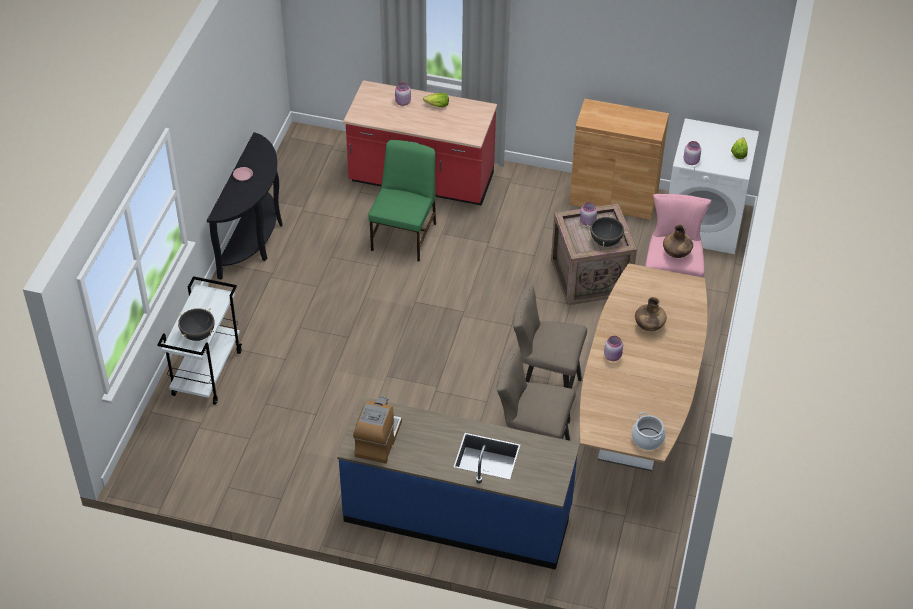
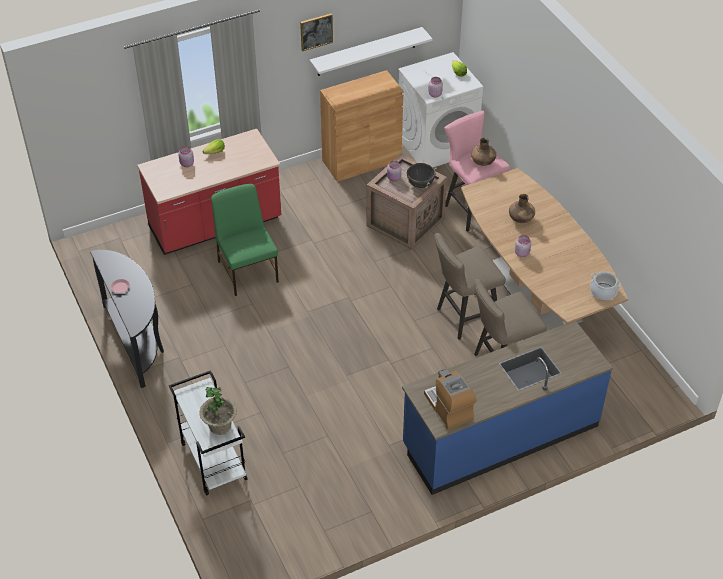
camera: 40 degrees left, 0 degrees up
black cooking pot [178,308,215,341] -> potted plant [199,387,237,435]
none -> picture [300,13,333,51]
none -> white shelf [310,27,433,76]

